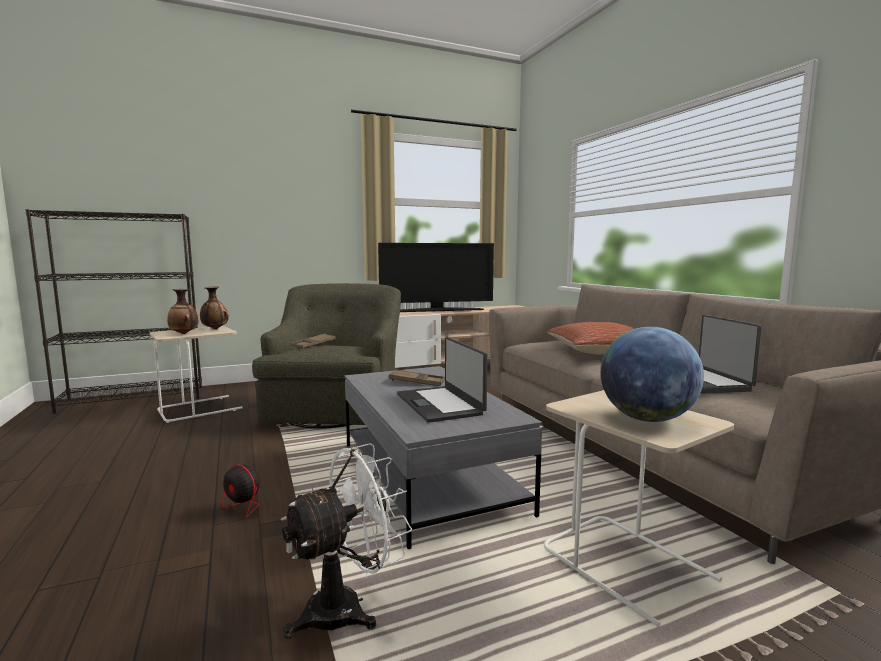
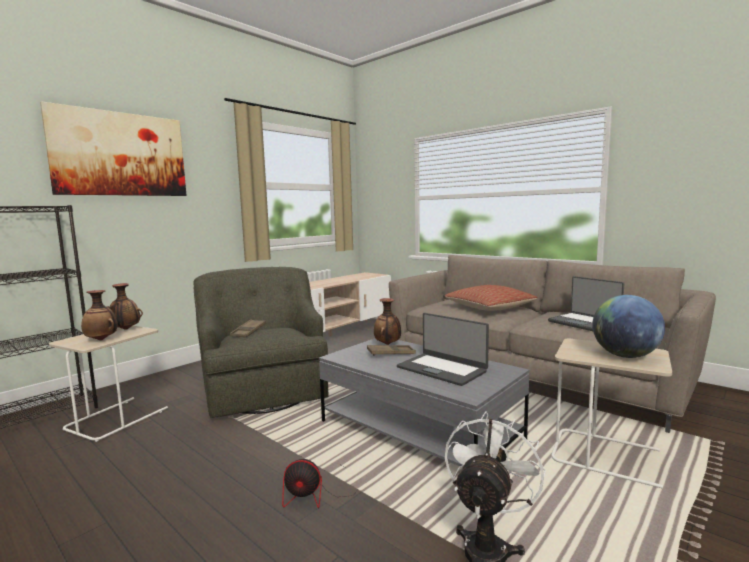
camera: 25 degrees left, 0 degrees up
television [378,243,494,312] -> none
none -> picture [40,101,187,196]
none -> vase [374,298,401,345]

